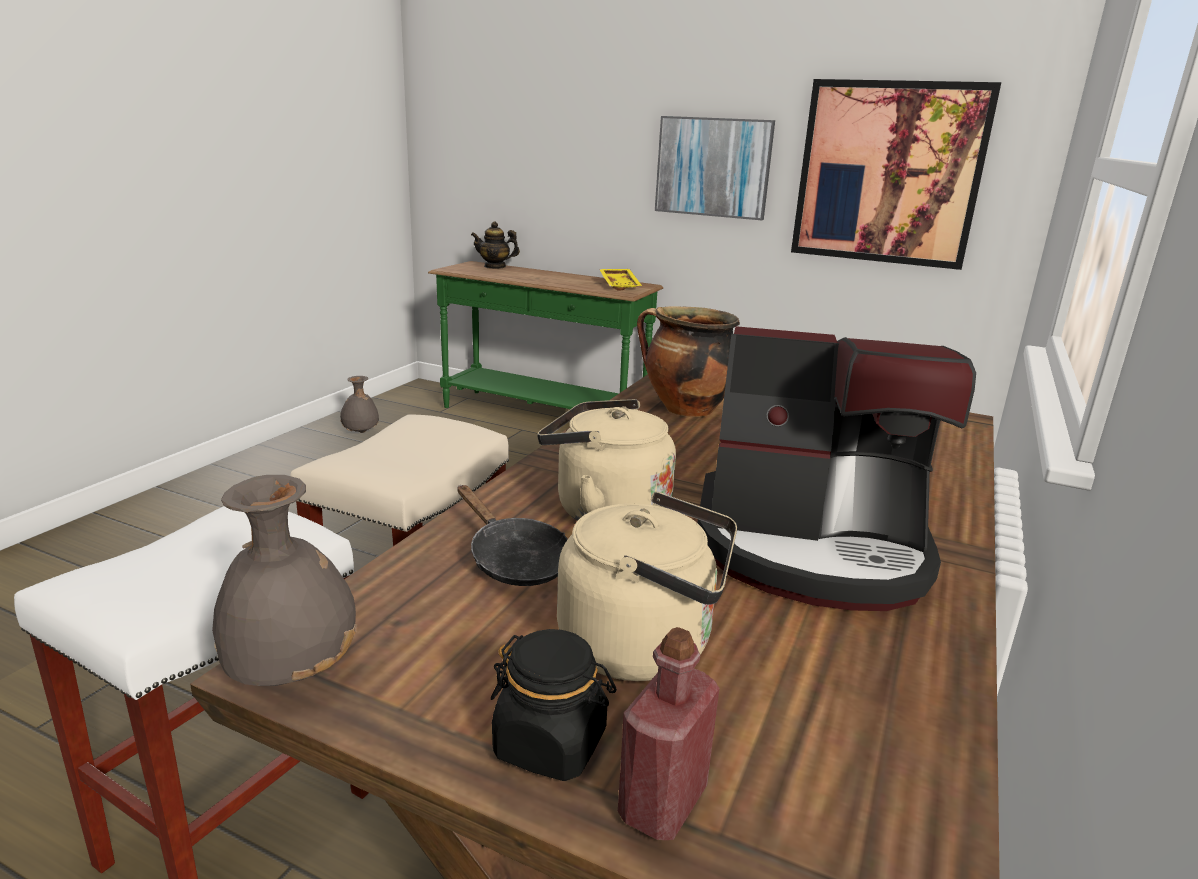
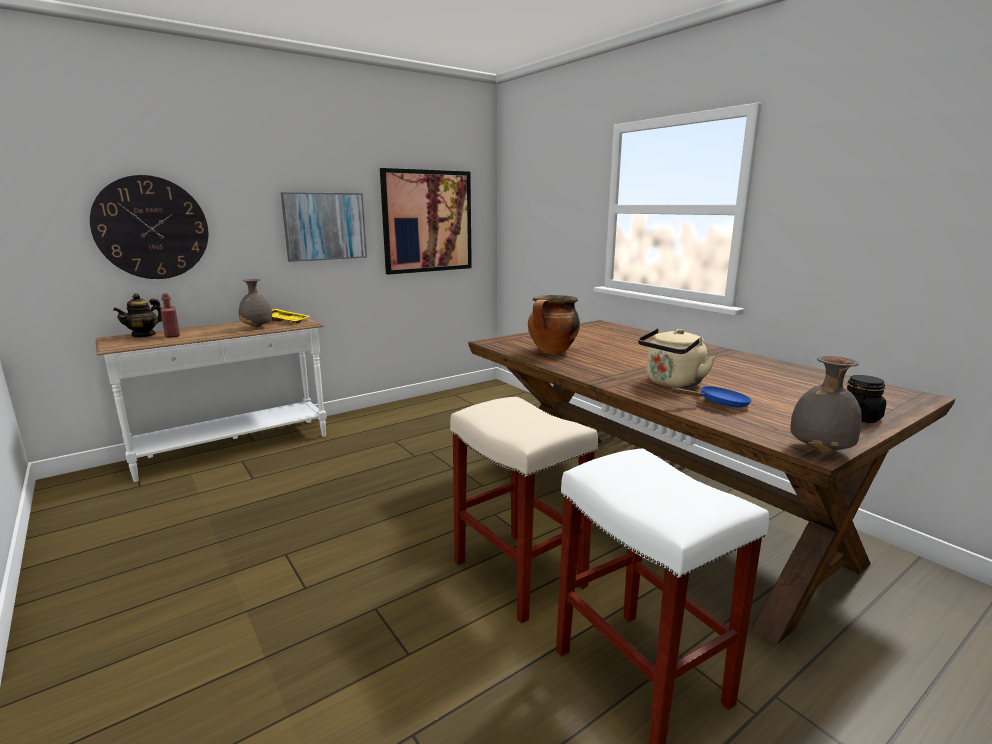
camera: 60 degrees left, 5 degrees down
grey vase [340,376,379,433] -> grey vase moved to [238,279,272,328]
green console table [428,261,663,409] -> white console table [95,317,327,482]
black frying pan [457,485,568,586] -> blue frying pan [671,386,752,408]
beige kettle [557,492,737,681] -> none
red bottle [618,627,720,840] -> red bottle moved to [161,293,180,338]
coffee machine [698,326,976,611] -> none
none -> wall clock [90,175,208,279]

